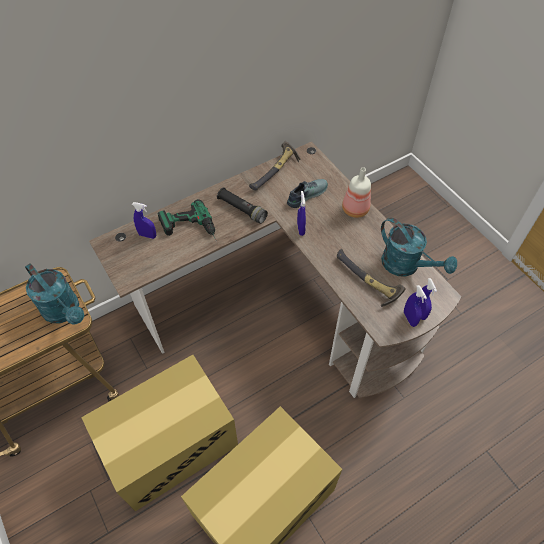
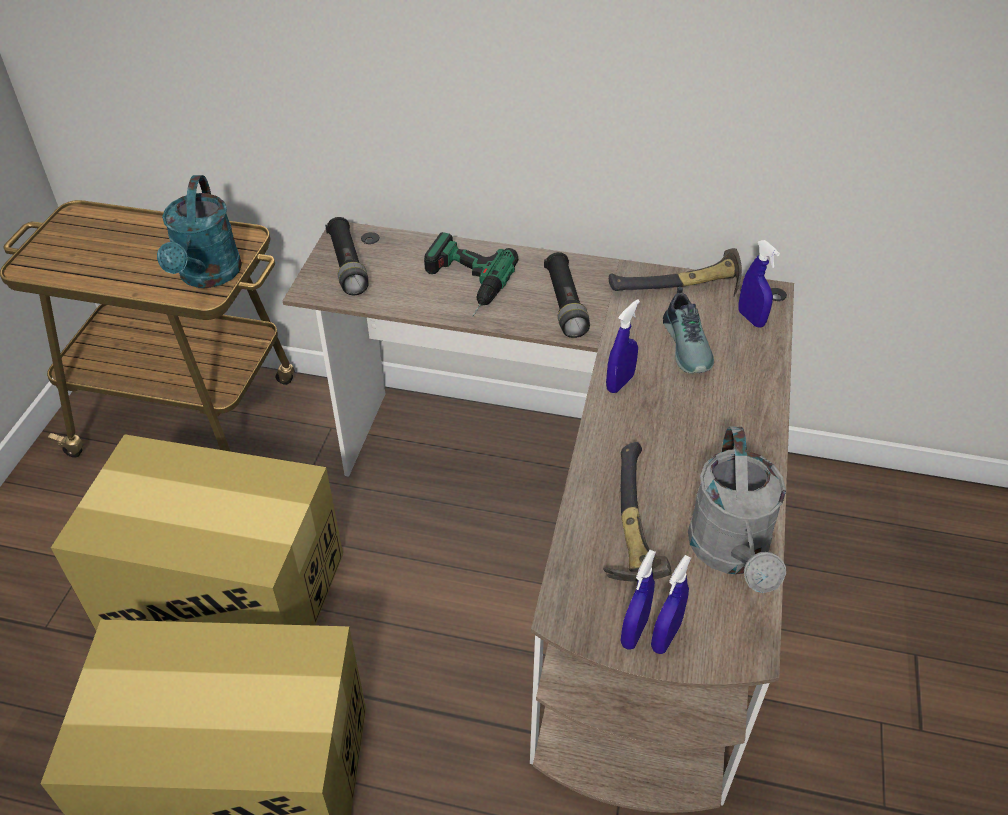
camera: 45 degrees right, 10 degrees down
blue spray bottle [132,202,156,239] -> blue spray bottle moved to [738,240,780,328]
shoe [287,179,328,208] -> shoe turned 75 degrees clockwise [663,287,714,374]
bottle [342,167,371,218] -> none
turquoise watering can [381,218,457,276] -> grey watering can [688,426,786,593]
none -> black flashlight [325,217,369,295]

